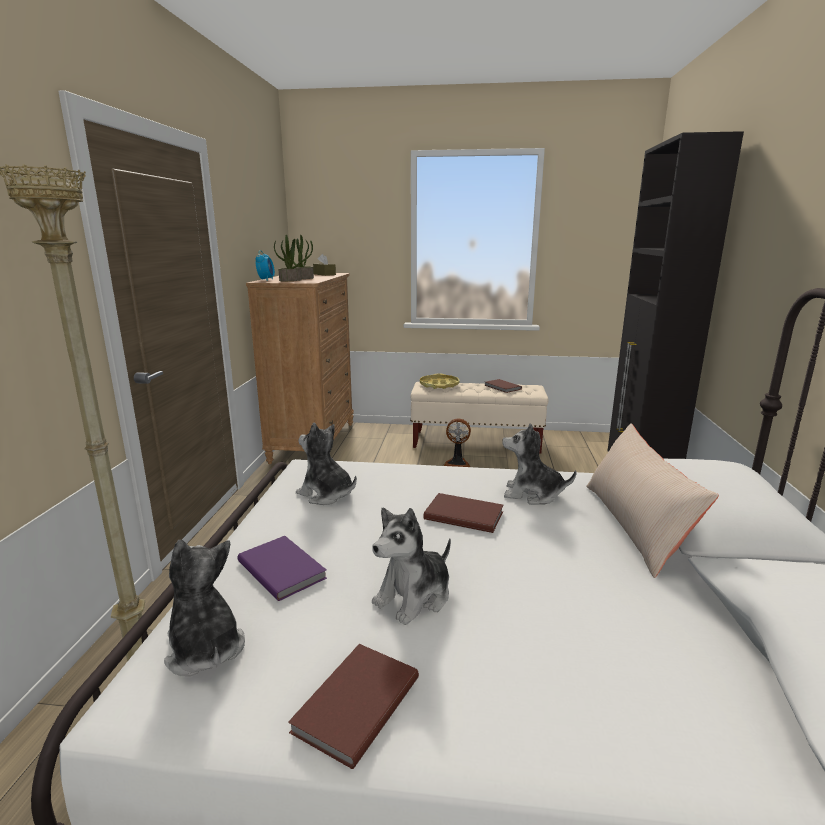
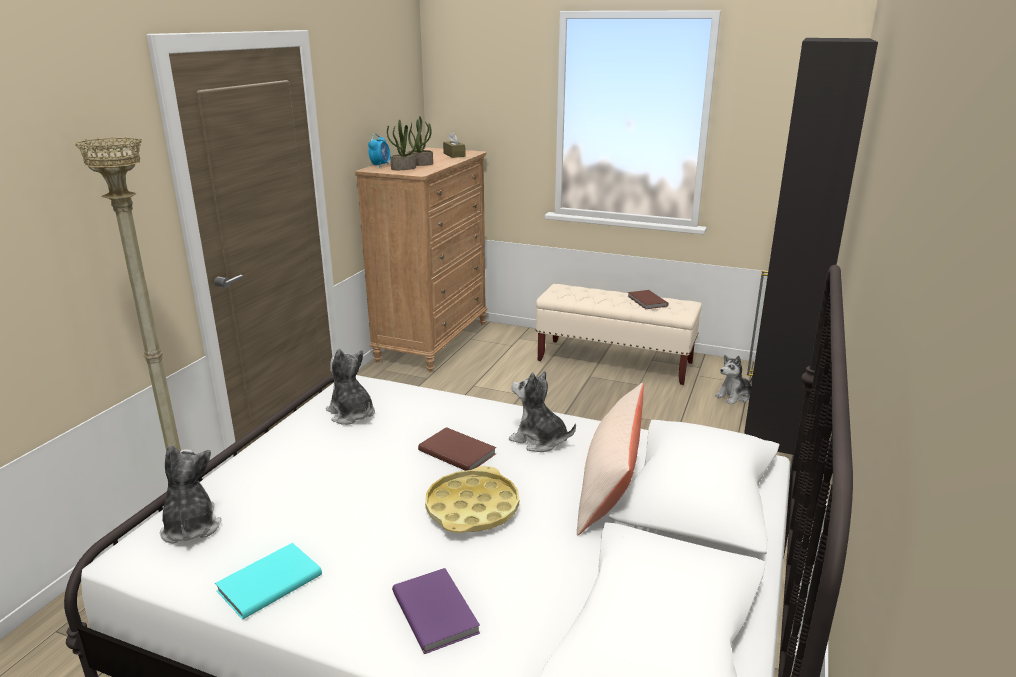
camera: 15 degrees right, 5 degrees up
purple book [237,536,327,601] -> purple book moved to [392,568,480,654]
brown book [288,644,419,769] -> turquoise book [215,543,322,620]
plush toy [372,508,451,625] -> plush toy moved to [715,355,753,405]
yellow tray [420,374,459,389] -> yellow tray moved to [425,466,519,533]
fan [443,418,471,467] -> none

